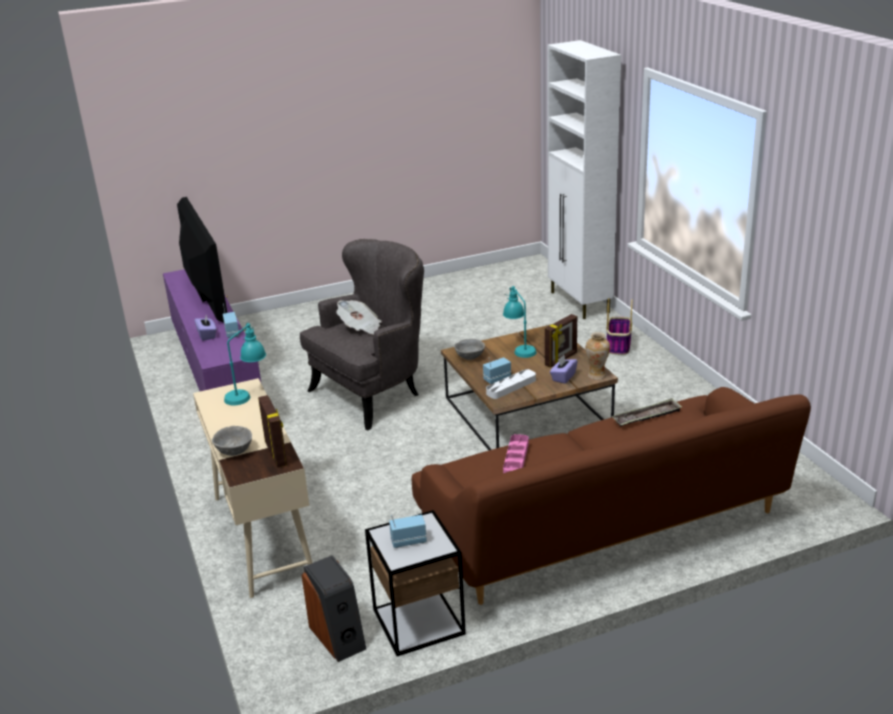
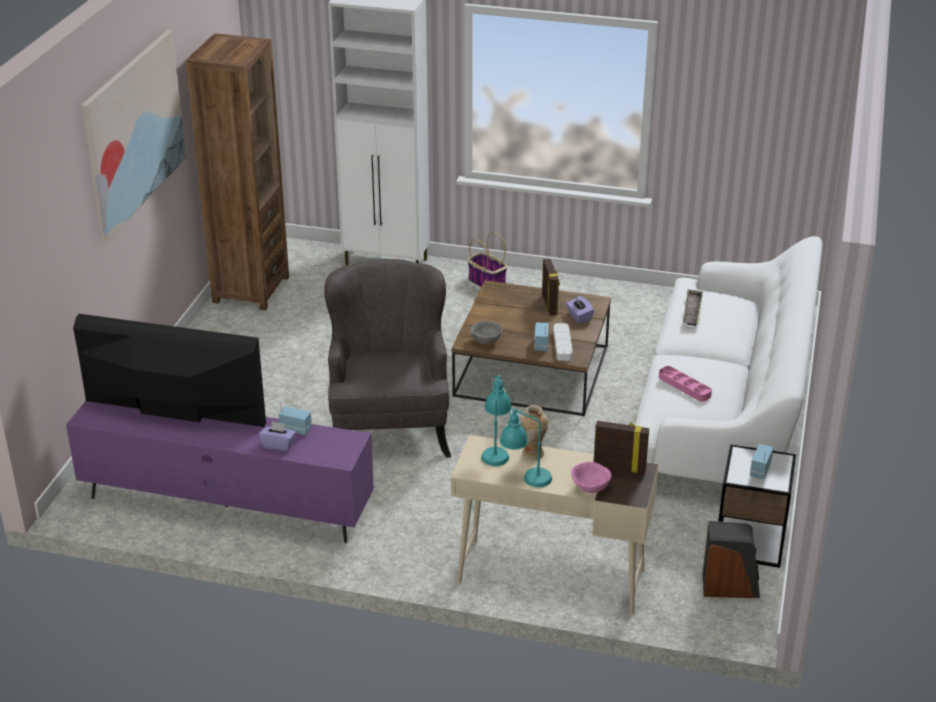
camera: 55 degrees left, 5 degrees up
grey bowl [212,426,252,456] -> pink bowl [571,462,612,493]
newspaper [336,300,381,335] -> none
brown sofa [412,387,811,605] -> white sofa [635,236,823,483]
turquoise table lamp [503,286,537,358] -> turquoise table lamp moved to [500,408,552,487]
vase [586,332,610,380] -> vase moved to [519,405,548,460]
none -> picture [81,30,186,242]
none -> brown bookcase [186,33,289,310]

